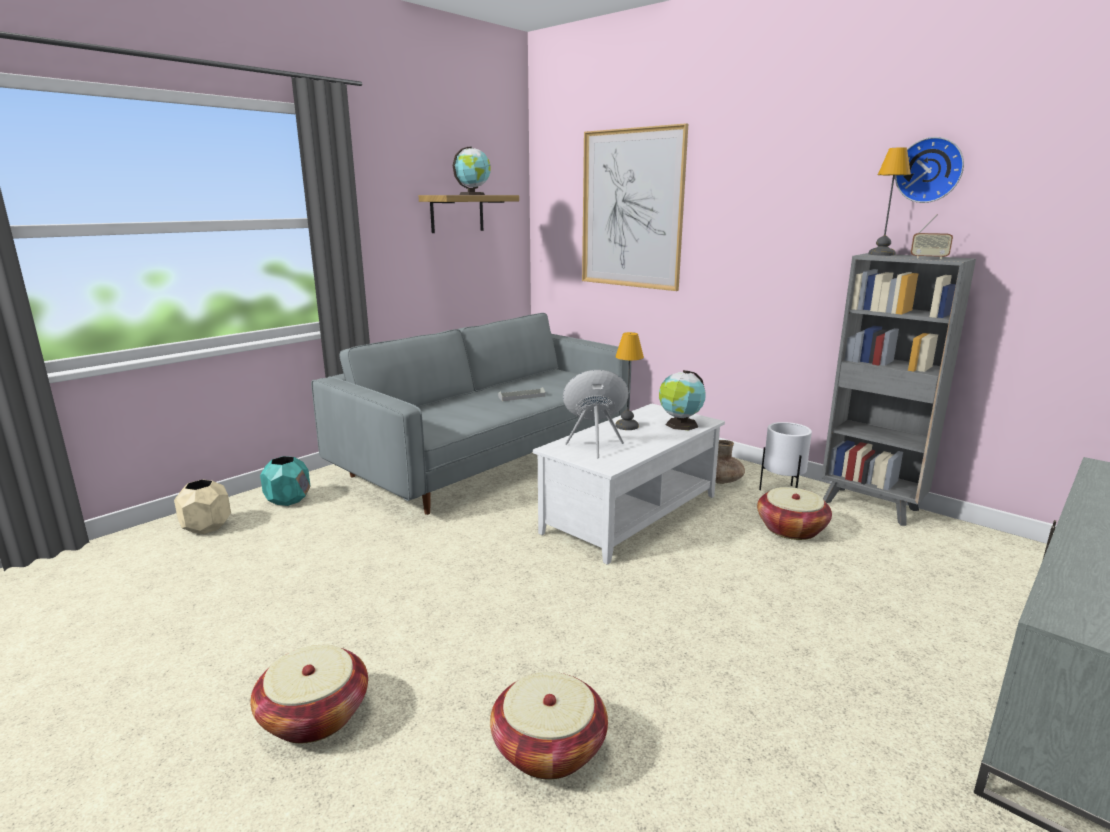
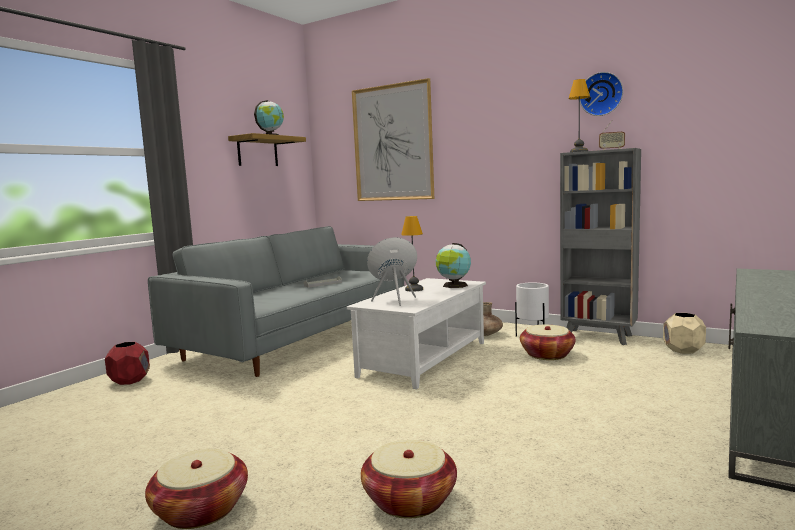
camera: 10 degrees left, 10 degrees down
beige planter [174,479,231,534] -> beige planter moved to [663,313,706,354]
turquoise planter [260,456,311,506] -> red planter [105,342,150,385]

